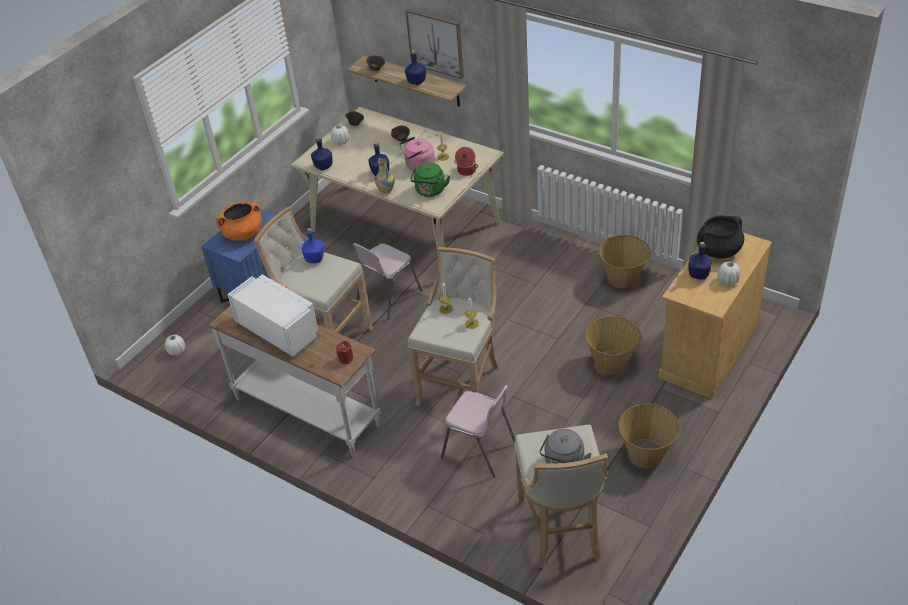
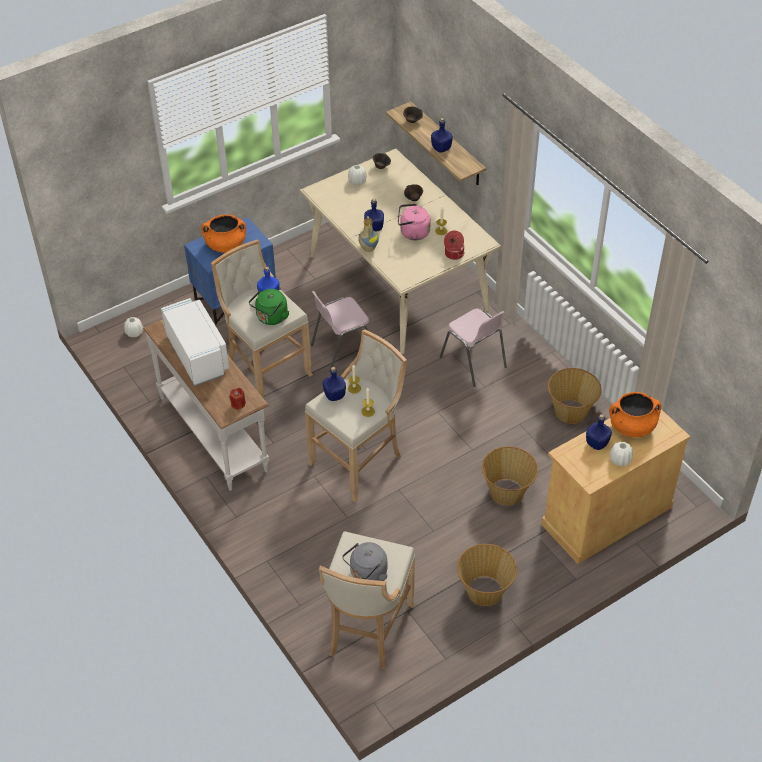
camera: 20 degrees right, 5 degrees up
blue bottle [311,137,333,170] -> blue bottle moved to [323,367,346,401]
picture [406,9,464,79] -> none
green kettle [410,163,450,197] -> green kettle moved to [249,289,289,325]
pink chair [441,385,515,478] -> pink chair moved to [440,309,507,387]
black cooking pot [697,215,744,258] -> orange cooking pot [609,392,661,437]

